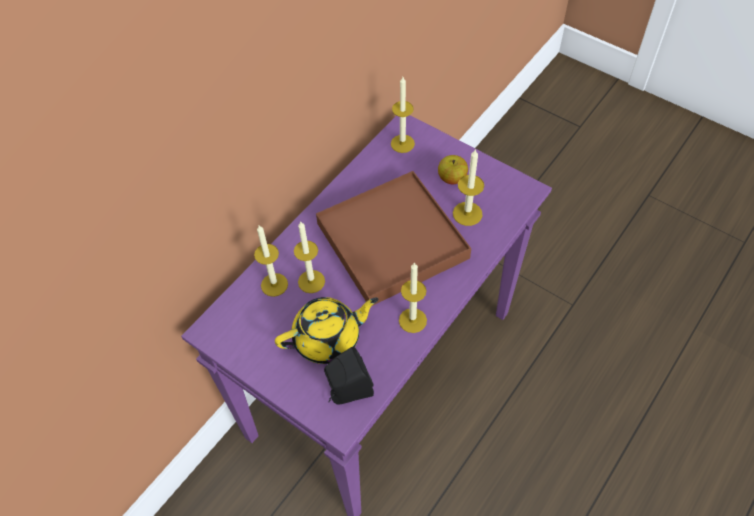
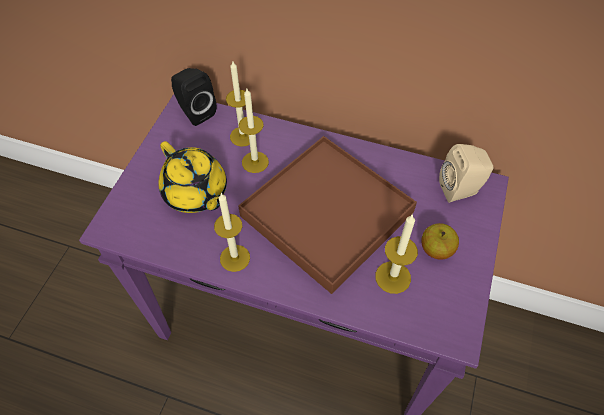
camera: 70 degrees right, 0 degrees up
black speaker [324,347,374,405] -> black speaker moved to [171,68,216,126]
candle [391,77,415,153] -> beige speaker [439,144,493,203]

